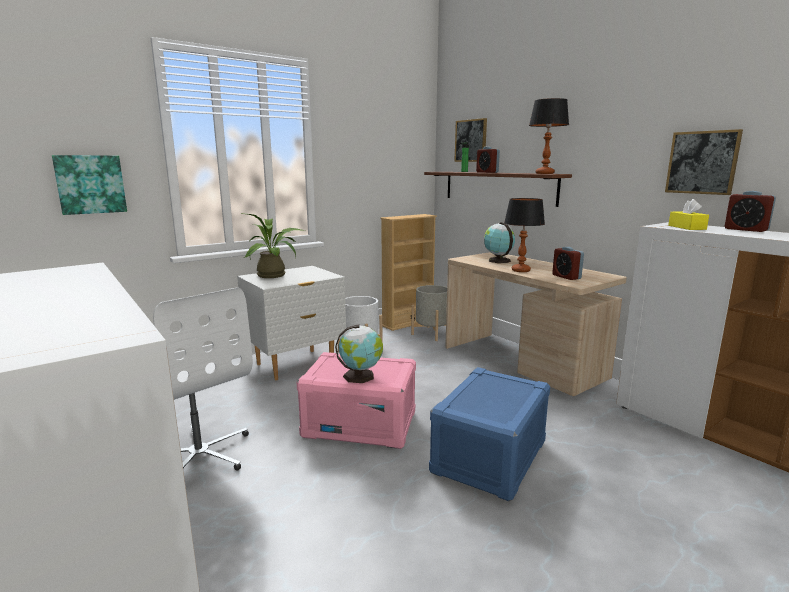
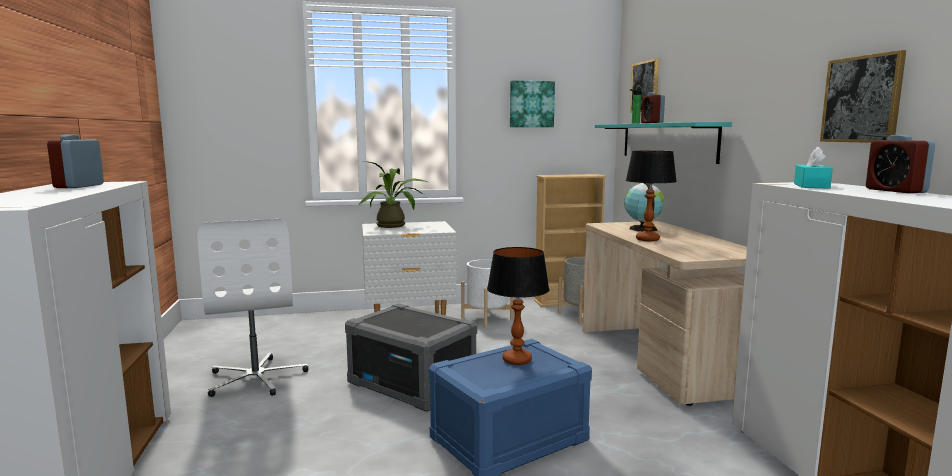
camera: 25 degrees right, 5 degrees down
picture [52,155,127,215] -> picture moved to [510,81,555,127]
pink storage box [297,352,416,449] -> grey storage box [345,303,477,412]
globe [335,325,383,383] -> none
brown shelf [424,172,572,207] -> turquoise shelf [595,122,732,164]
table lamp [529,98,569,174] -> table lamp moved to [487,247,549,365]
alarm clock [552,247,584,280] -> alarm clock moved to [47,134,104,188]
yellow tissue box [668,199,709,230] -> turquoise tissue box [794,147,833,189]

